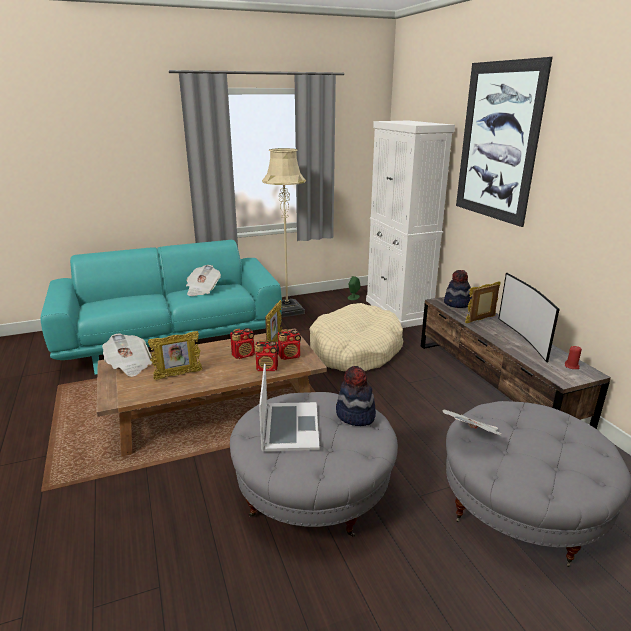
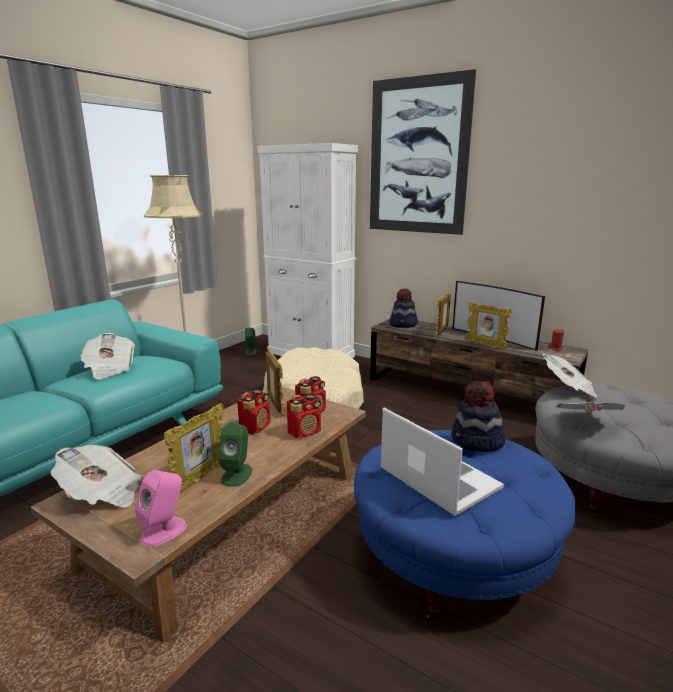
camera: 35 degrees left, 5 degrees down
grey ottoman [230,392,398,537] -> blue ottoman [354,430,576,621]
none -> pink speaker [135,470,187,547]
none -> green speaker [218,422,252,487]
none -> picture frame [465,302,511,350]
none -> newspaper [542,353,597,397]

